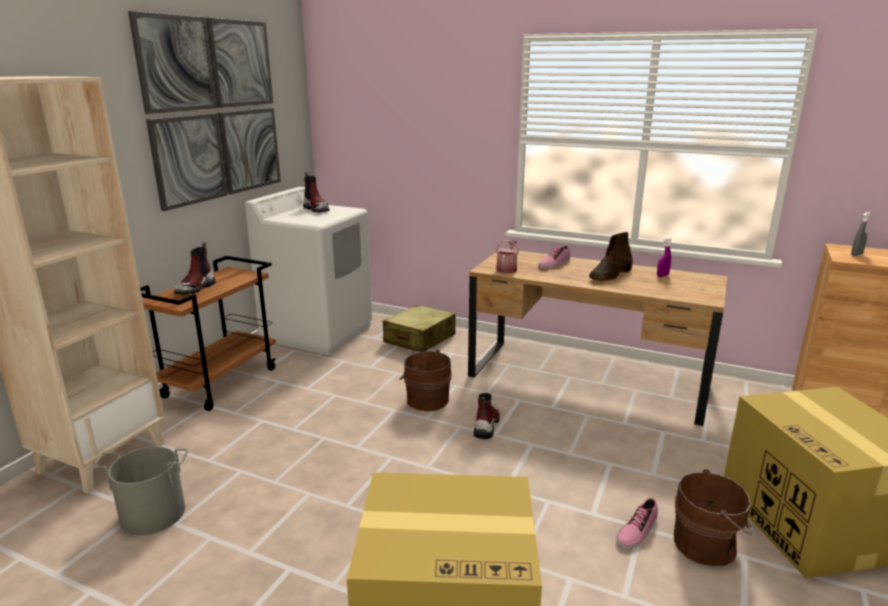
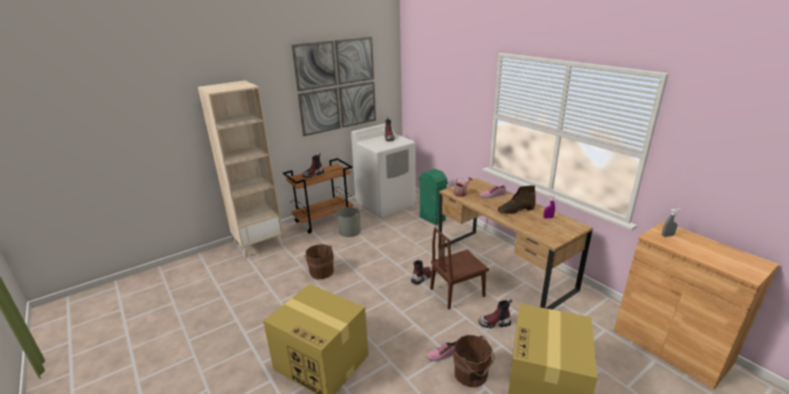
camera: 30 degrees right, 5 degrees up
grey bucket [92,447,188,535] -> grey bucket moved to [333,205,363,237]
beige suitcase [383,305,456,352] -> green trash can [419,169,448,225]
brown bucket [400,350,452,411] -> brown bucket moved to [304,244,334,279]
none -> brown chair [430,227,489,310]
none -> boot [479,299,512,328]

